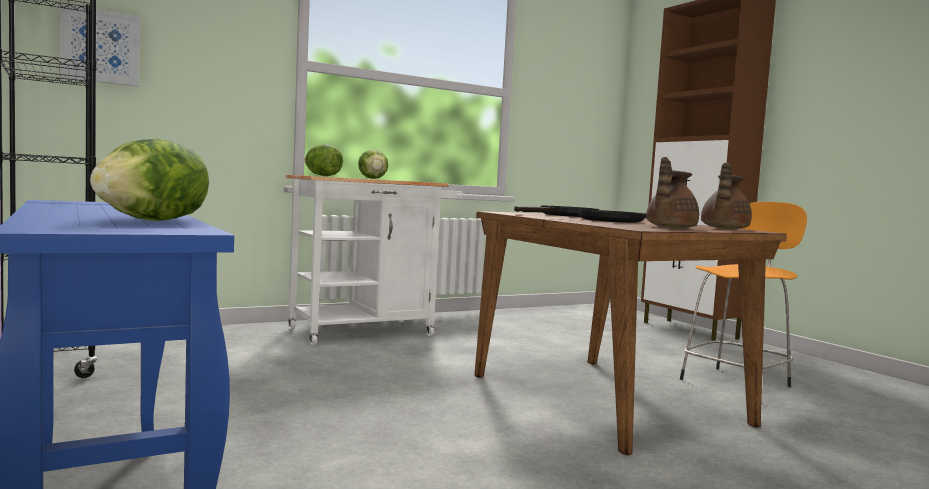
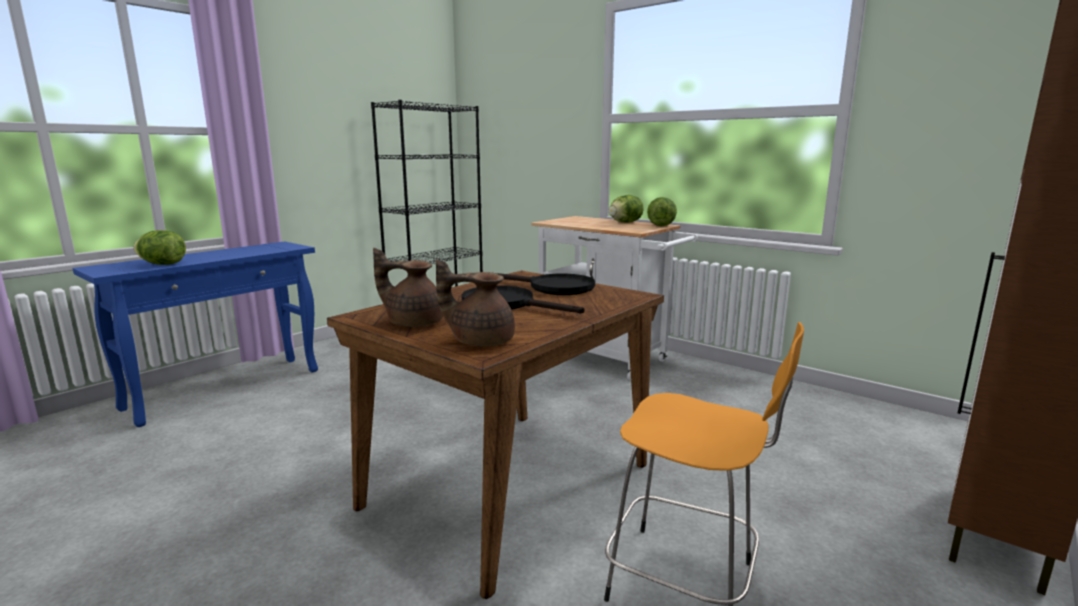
camera: 70 degrees right, 10 degrees up
picture [60,4,140,86] -> none
lettuce [305,144,343,176] -> lettuce moved to [647,197,677,226]

